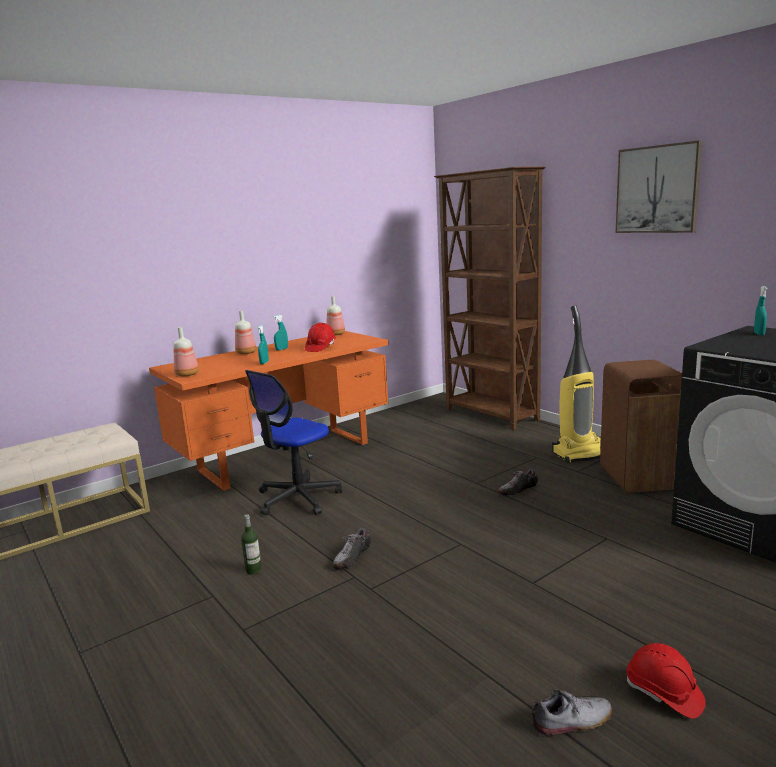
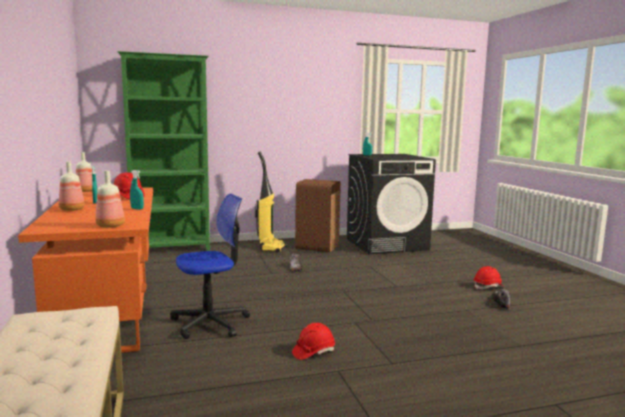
camera: 70 degrees left, 5 degrees down
bottle [241,515,262,574] -> red hard hat [292,323,335,360]
office chair [245,370,342,515] -> office chair turned 90 degrees counterclockwise [170,193,250,339]
shoe [333,528,371,570] -> none
brown bookcase [434,167,545,430] -> green bookcase [117,51,210,251]
picture [615,140,702,233] -> none

